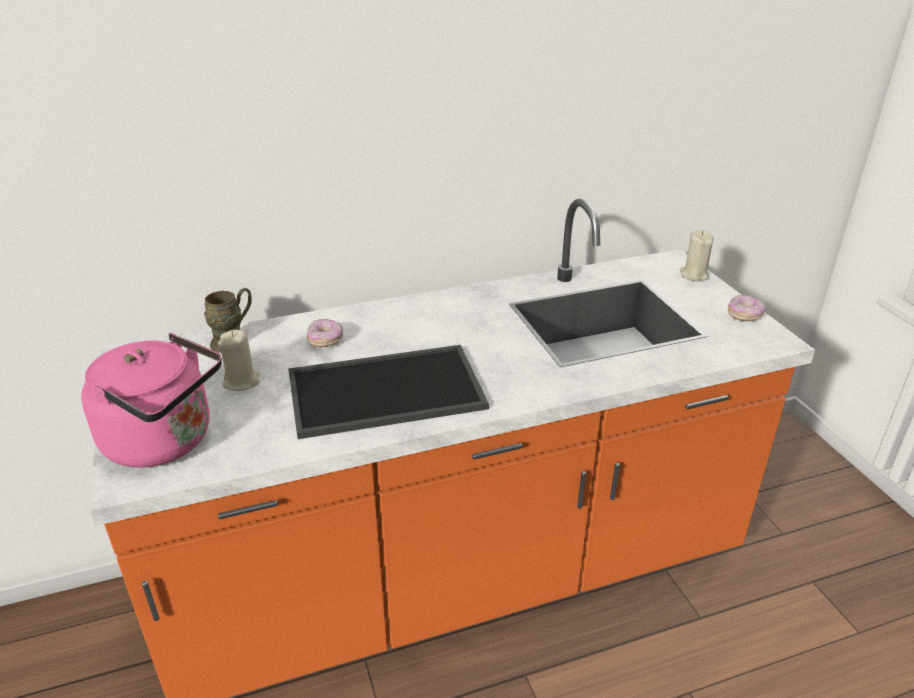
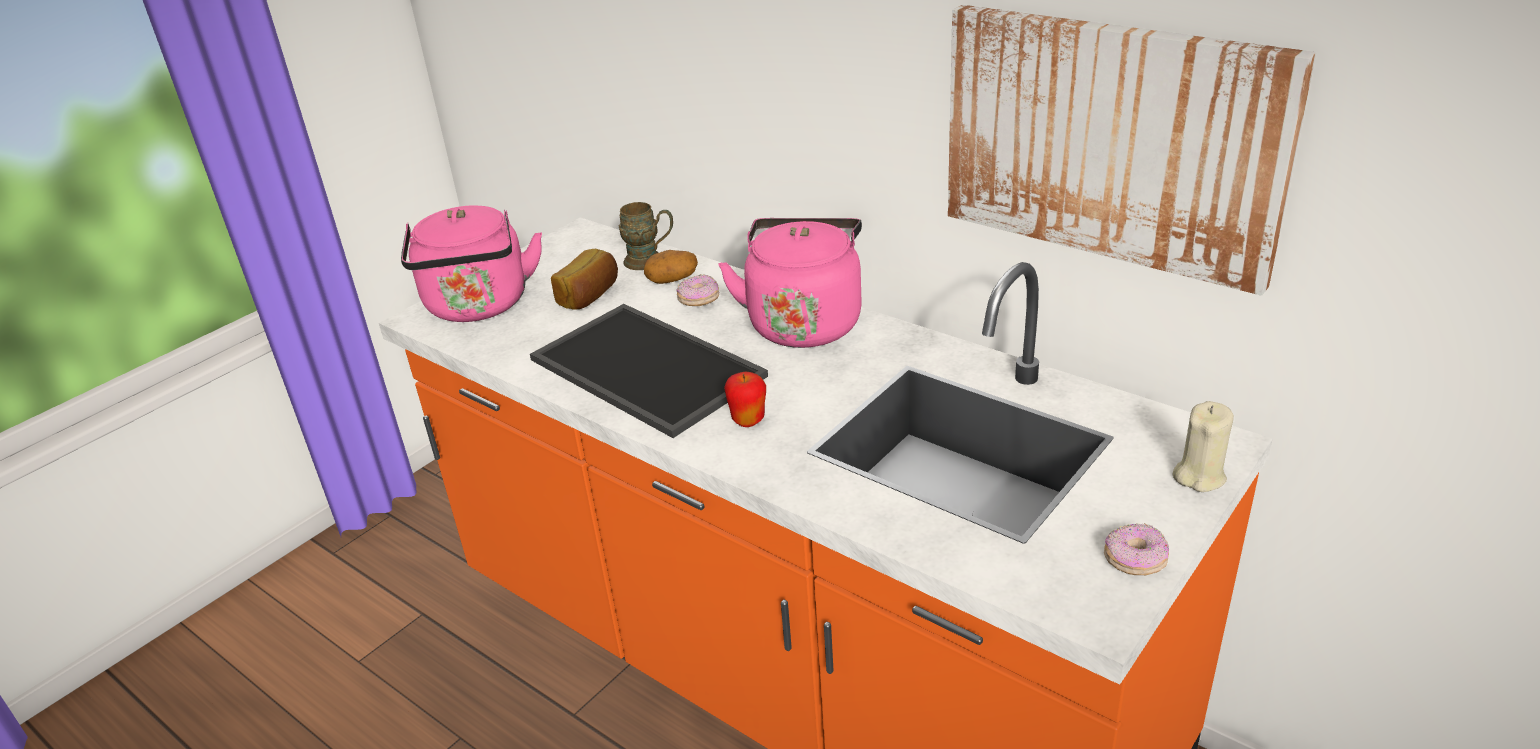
camera: 60 degrees right, 0 degrees up
beige candle [218,330,260,391] -> bread [551,249,618,310]
none -> potato [644,250,698,284]
none -> pink kettle [718,218,862,348]
none -> apple [724,372,766,427]
none -> picture [948,5,1317,296]

